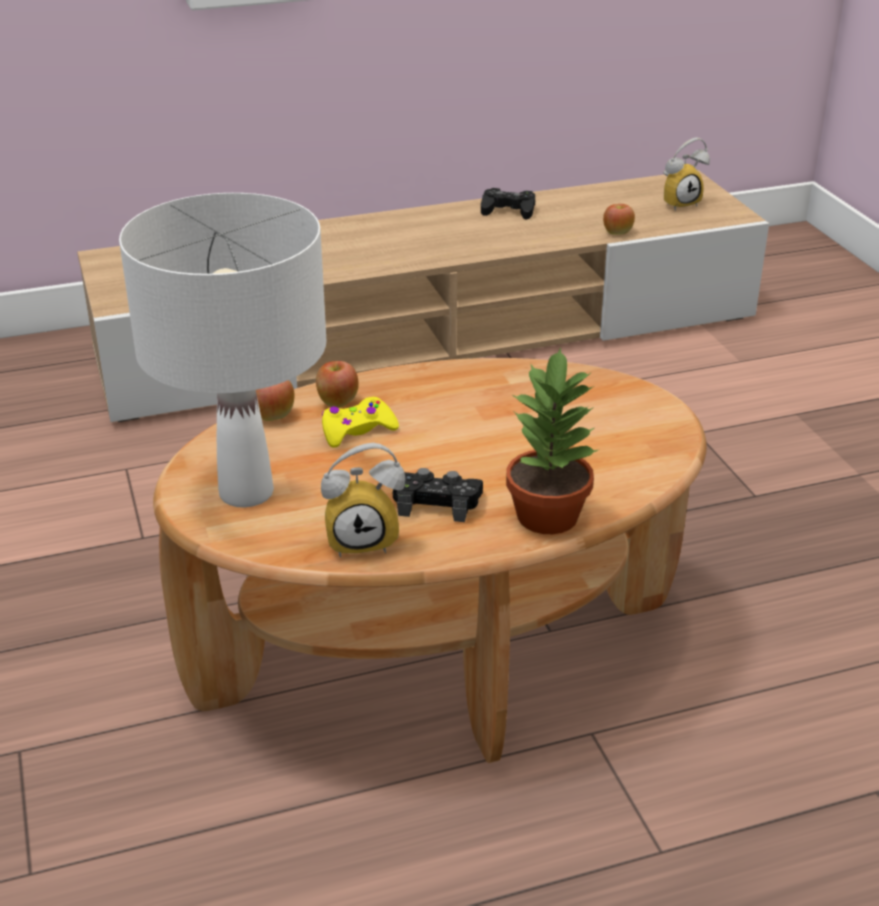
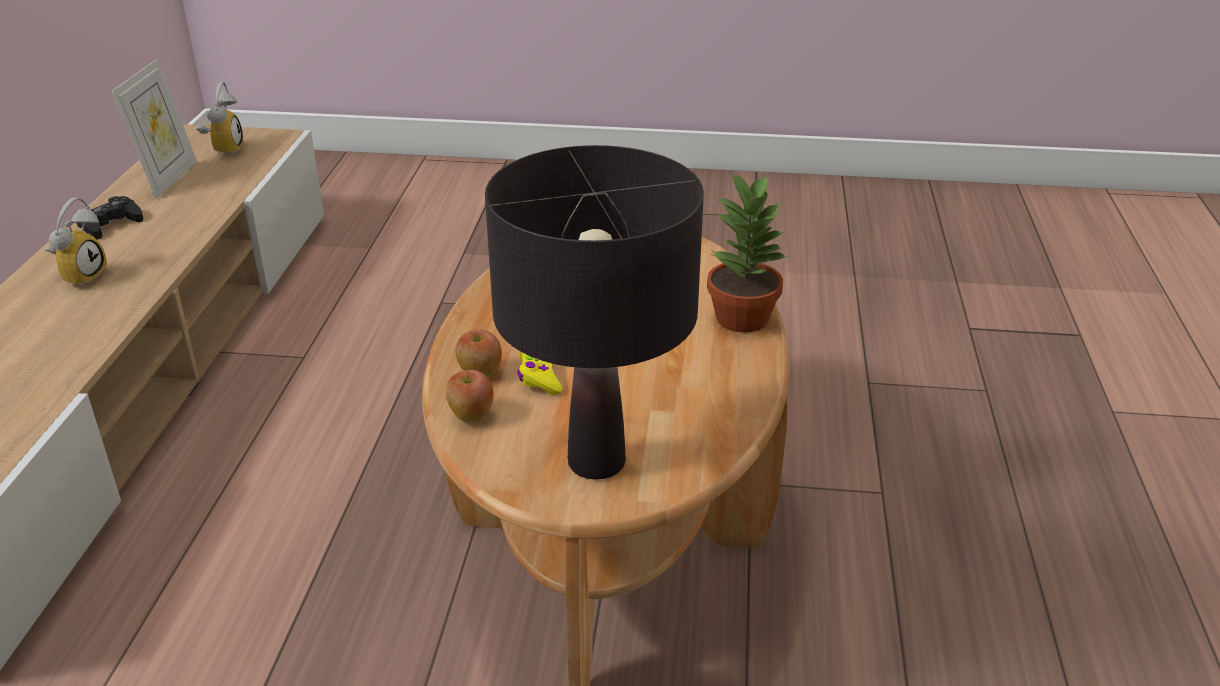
camera: 65 degrees left, 0 degrees up
white table lamp [119,193,326,508] -> black table lamp [485,145,704,480]
alarm clock [321,443,405,558] -> alarm clock moved to [44,198,107,288]
black game controller [393,468,483,522] -> none
apple [603,204,635,235] -> none
none -> picture frame [111,59,197,199]

